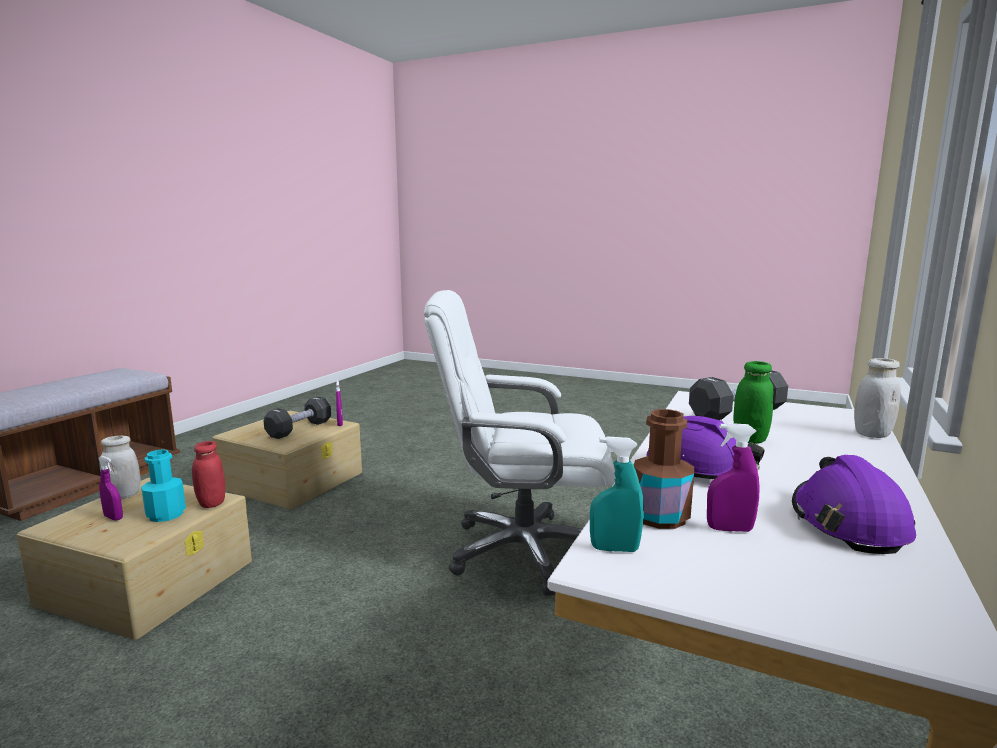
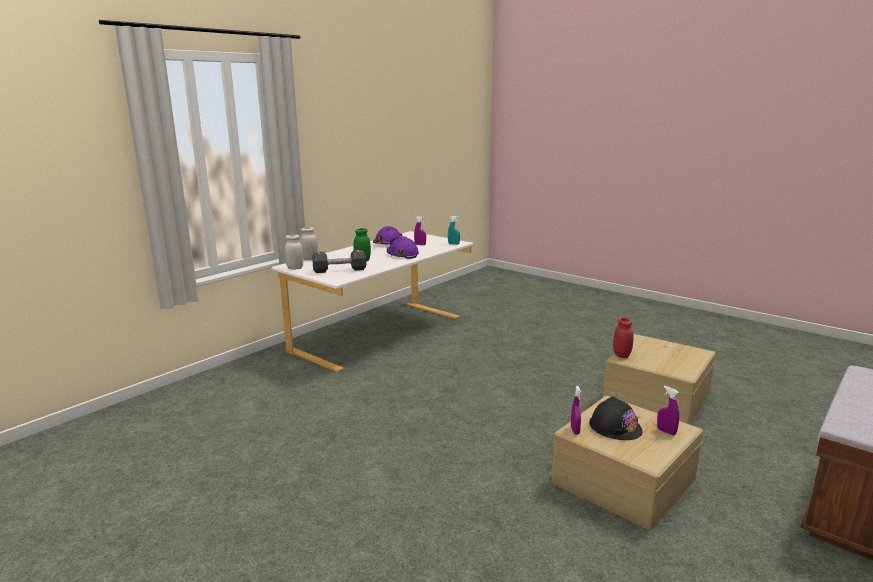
camera: 165 degrees left, 5 degrees up
purple spray bottle [98,456,123,520] -> purple spray bottle moved to [657,386,679,436]
white jar [100,436,140,499] -> white jar moved to [285,235,304,269]
turquoise bottle [141,449,186,522] -> none
black dumbbell [264,396,331,439] -> black hard hat [589,397,642,440]
white office chair [424,290,615,596] -> none
brown bottle [634,409,694,529] -> none

